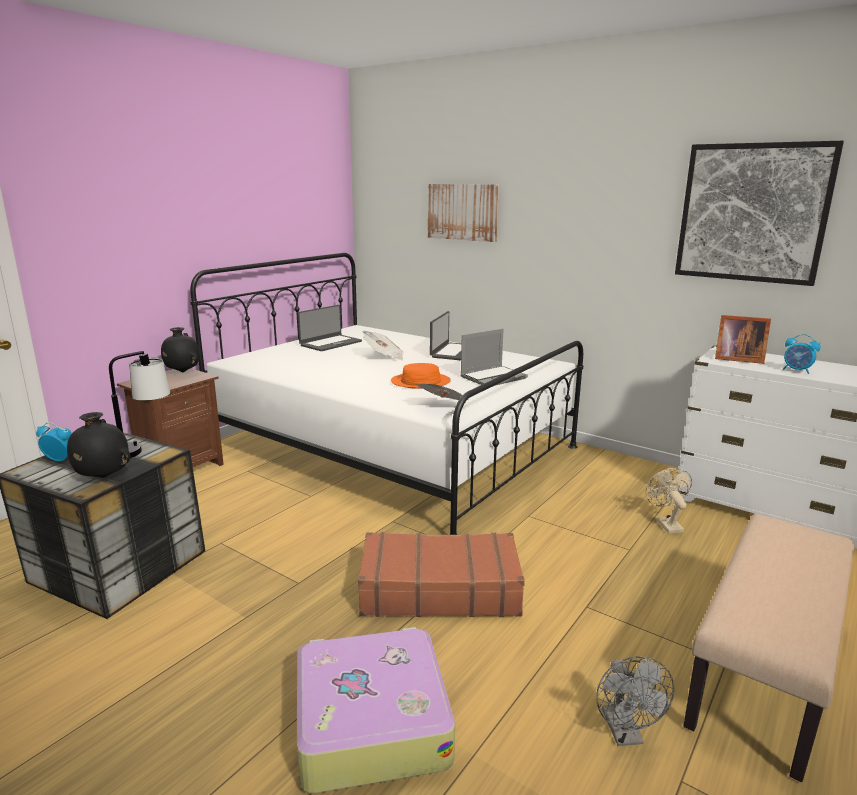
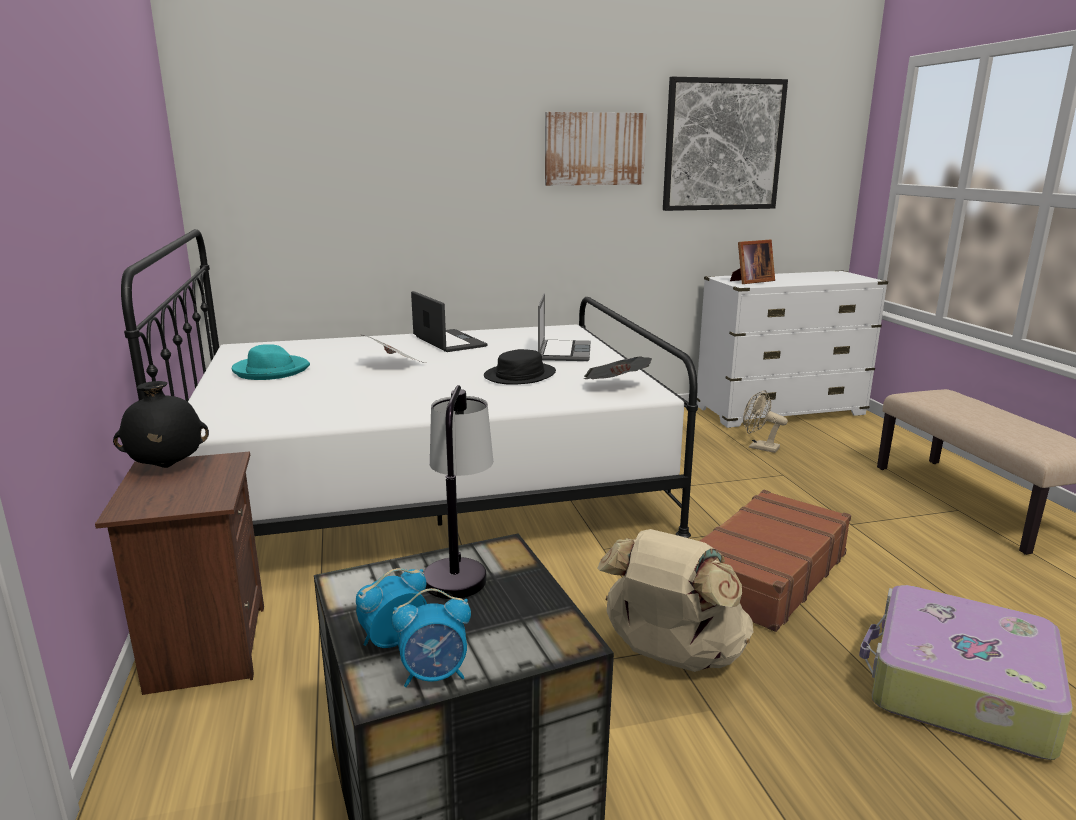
camera: 50 degrees left, 0 degrees up
black vase [67,412,130,478] -> none
laptop [297,305,362,351] -> turquoise hat [232,344,310,380]
orange hat [391,363,451,389] -> black hat [484,349,556,385]
picture [428,184,499,242] -> picture moved to [545,112,646,186]
grey fan [596,656,674,746] -> none
alarm clock [782,334,821,374] -> alarm clock moved to [392,588,471,687]
none -> beige backpack [597,529,753,672]

